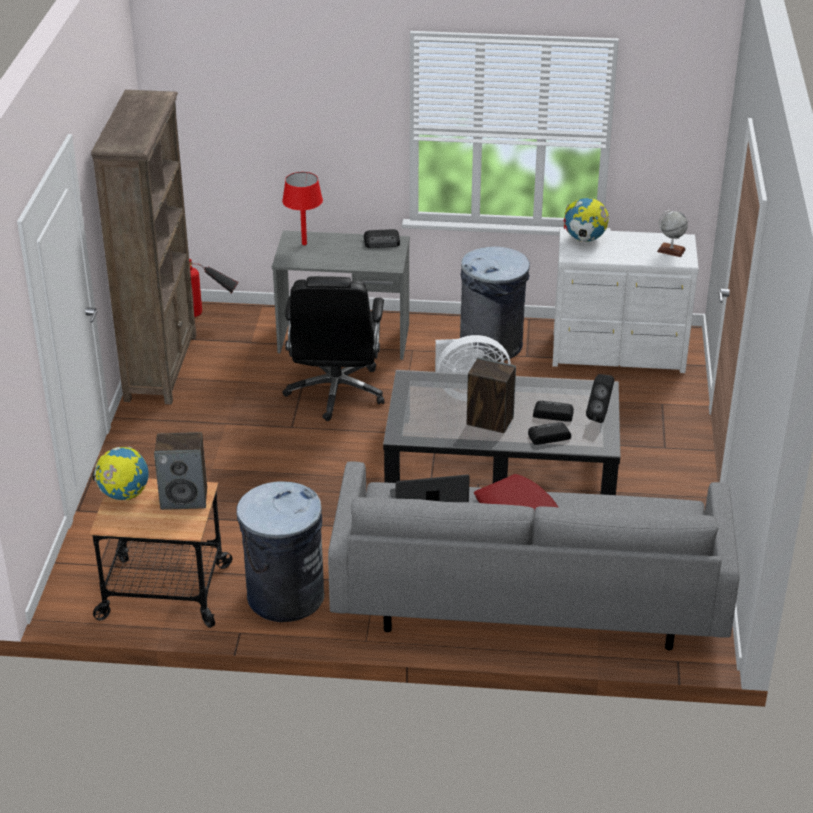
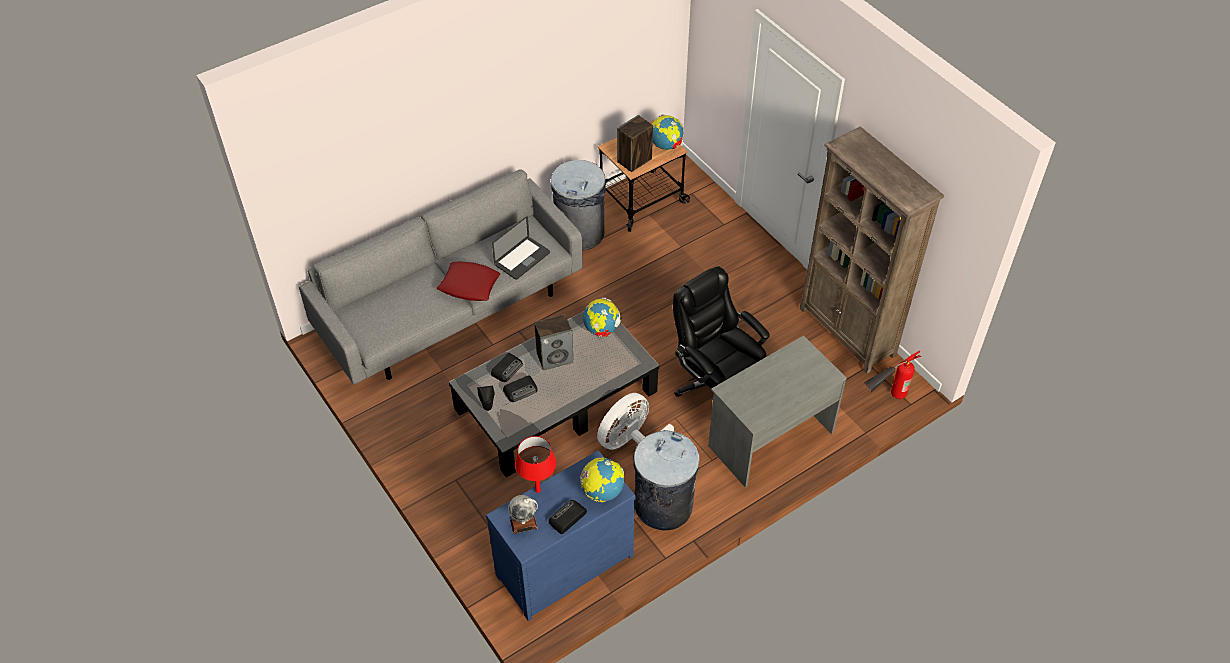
camera: 140 degrees right, 15 degrees up
red table lamp [282,172,323,245] -> red table lamp moved to [515,436,556,493]
radio [364,229,400,248] -> radio moved to [549,500,587,534]
white dresser [553,229,699,373] -> blue dresser [486,450,636,621]
none -> globe [583,298,622,337]

